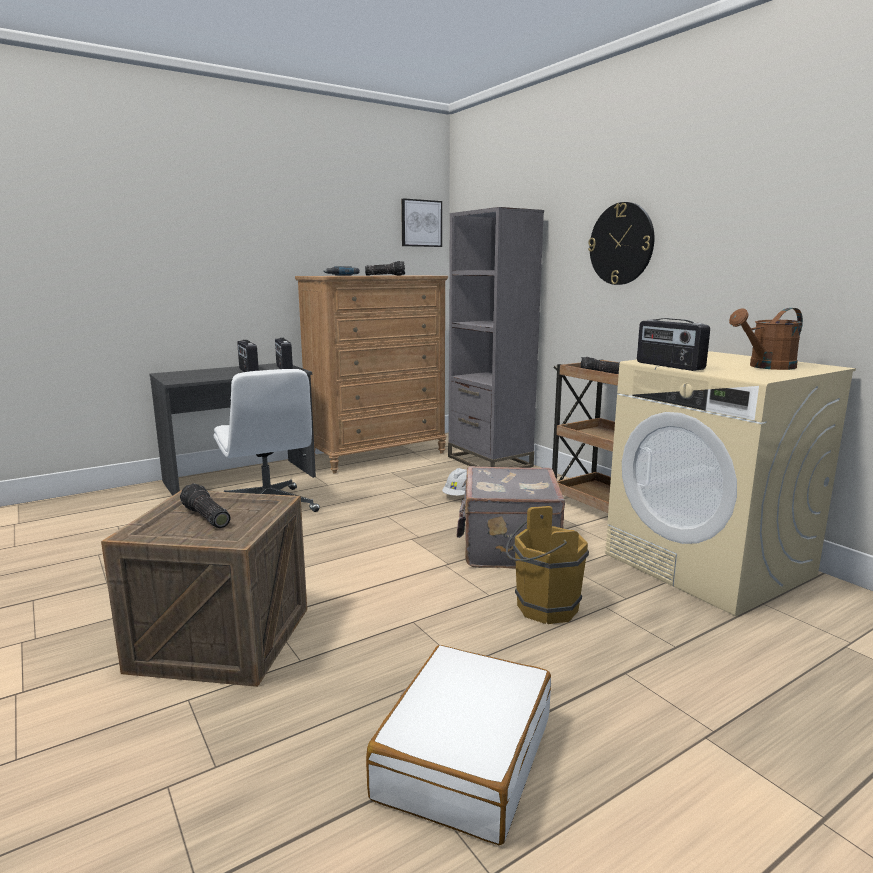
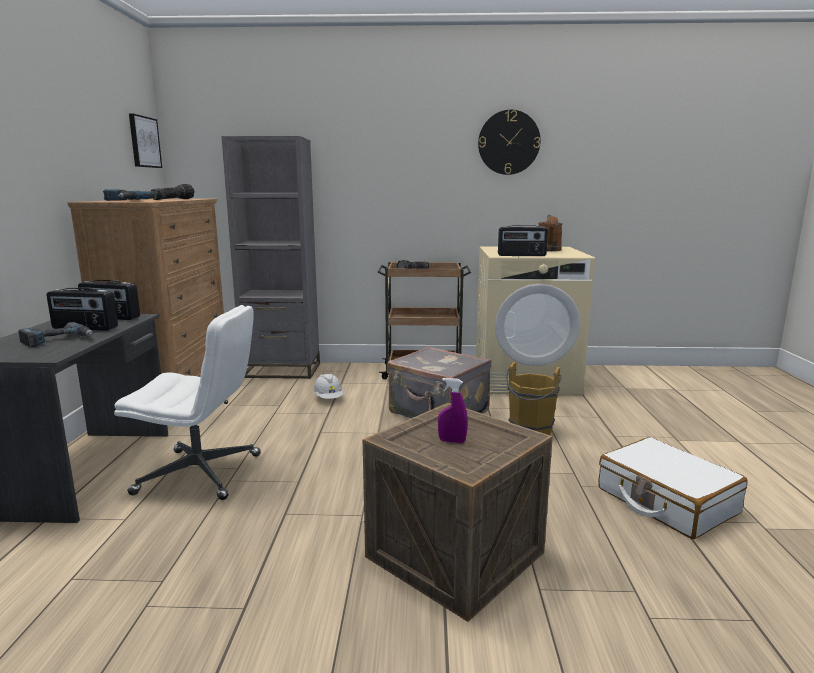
camera: 55 degrees left, 0 degrees up
flashlight [180,483,230,528] -> purple spray bottle [438,378,467,443]
wall clock [588,202,654,285] -> wall clock moved to [478,110,541,175]
none -> power drill [18,322,93,347]

